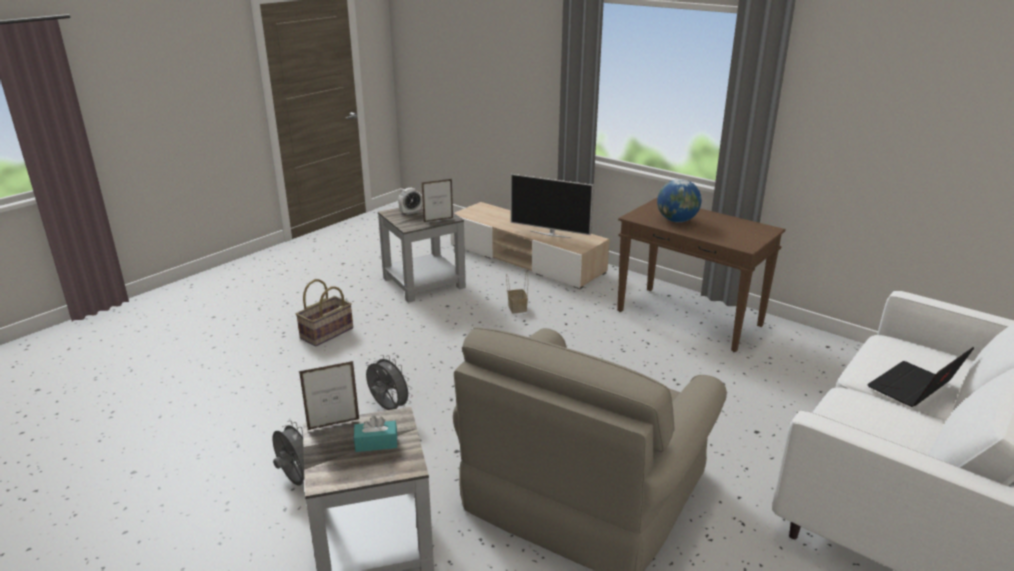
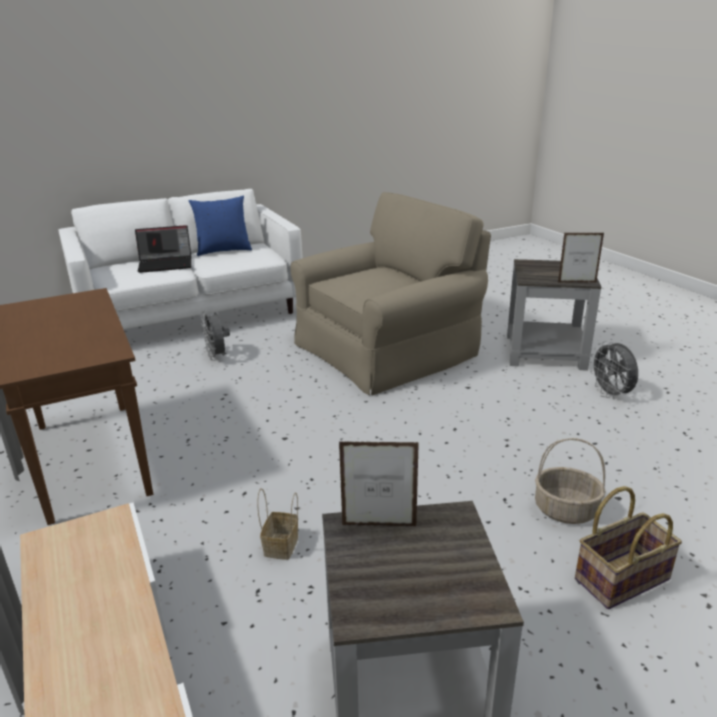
camera: 155 degrees left, 0 degrees up
turquoise tissue box [354,415,397,452] -> none
grey fan [366,355,413,410] -> grey fan moved to [201,311,230,361]
alarm clock [398,188,422,215] -> none
television [511,174,593,238] -> none
globe [657,179,701,222] -> none
none -> blue pillow [189,196,252,256]
none -> basket [535,438,606,524]

